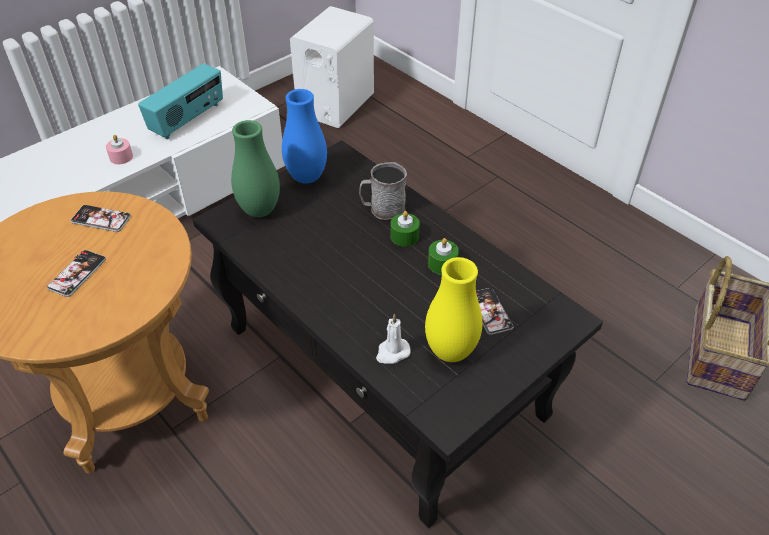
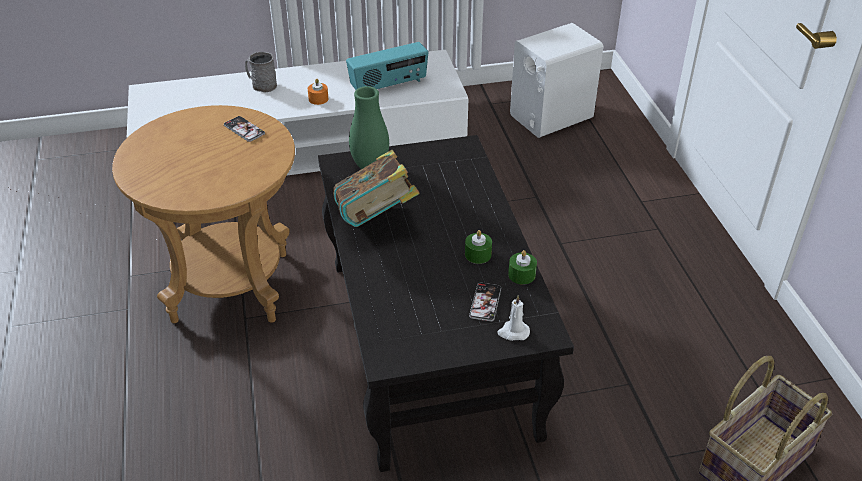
camera: 30 degrees right, 5 degrees down
phone [47,250,106,297] -> none
pink candle [106,135,133,164] -> orange candle [308,79,328,105]
blue vase [282,89,327,184] -> none
grey mug [359,162,407,220] -> grey mug moved to [245,52,277,93]
white candle [376,314,410,364] -> white candle moved to [497,295,530,341]
green candle [391,211,420,247] -> green candle moved to [508,250,537,285]
yellow vase [425,257,482,362] -> none
none -> book [333,150,420,227]

